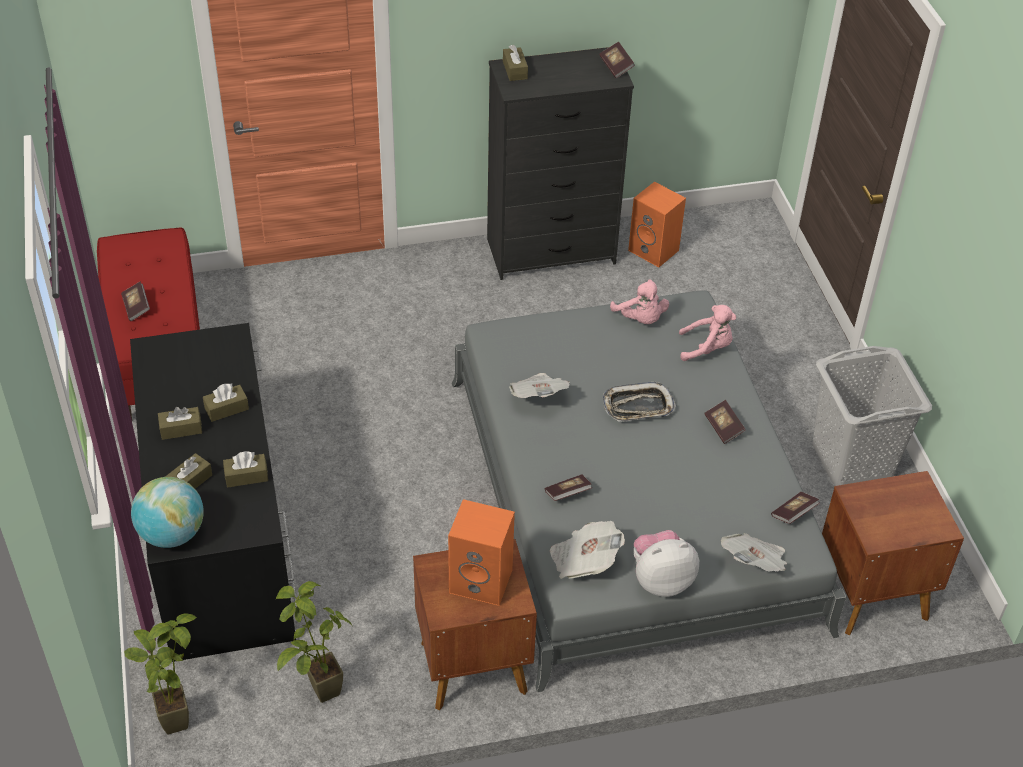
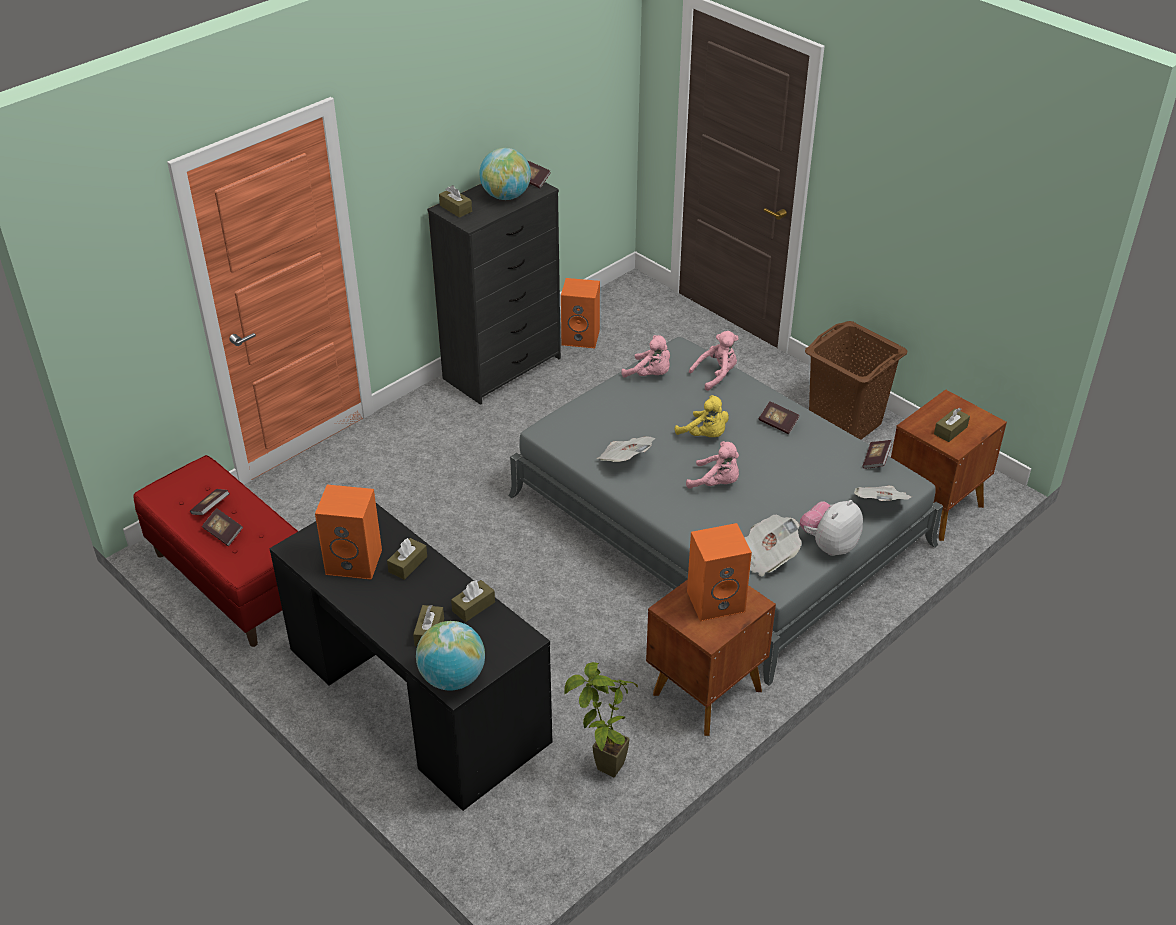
camera: 30 degrees left, 5 degrees down
potted plant [124,613,197,734] -> none
brown tissue box [158,407,202,440] -> brown tissue box moved to [934,408,970,442]
book [545,474,592,501] -> book moved to [190,489,230,515]
tray [603,382,676,422] -> yellow plush toy [675,395,729,437]
grey laundry basket [813,346,932,486] -> brown laundry basket [805,321,908,440]
none -> orange speaker [315,485,382,580]
none -> globe [479,148,531,200]
none -> pink plush toy [686,441,739,489]

